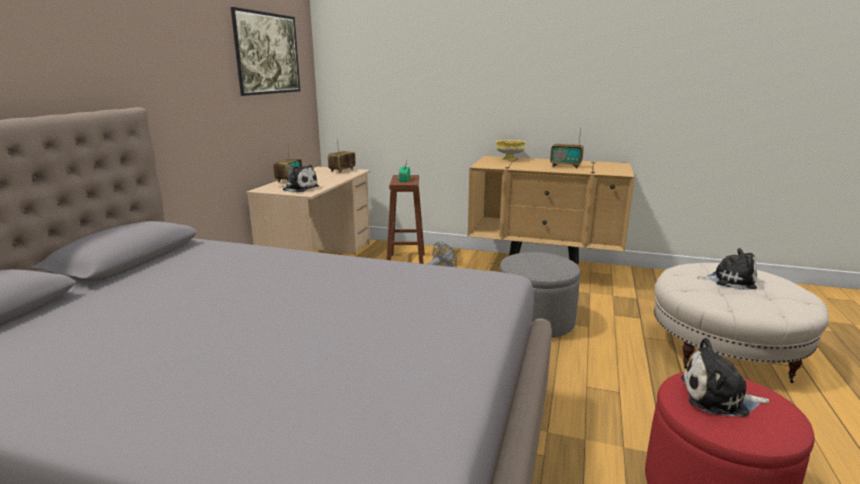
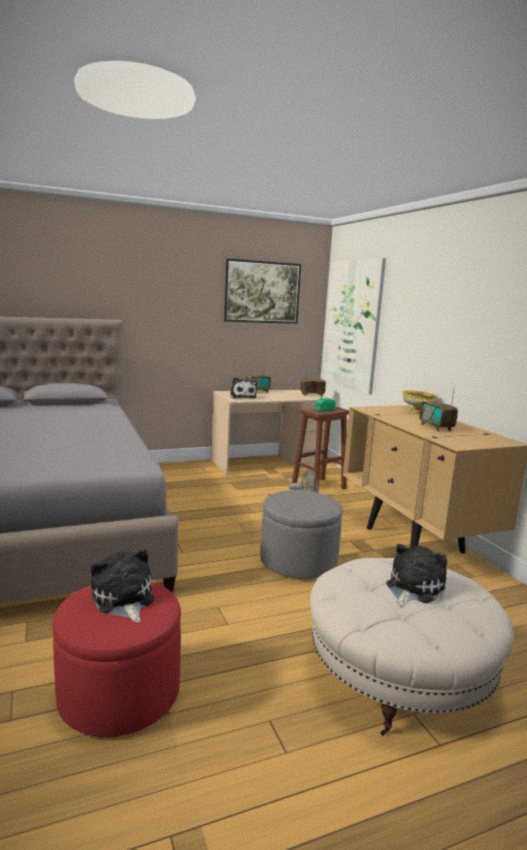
camera: 50 degrees right, 5 degrees down
plush toy [697,248,757,290] -> plush toy turned 120 degrees counterclockwise [386,544,447,606]
none -> picture [322,258,386,395]

